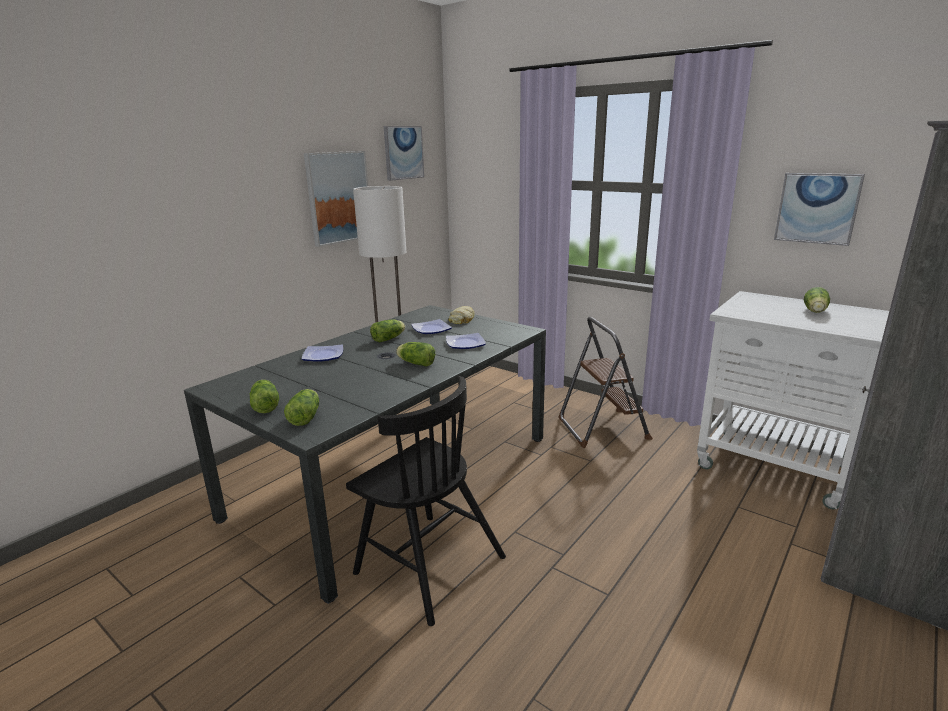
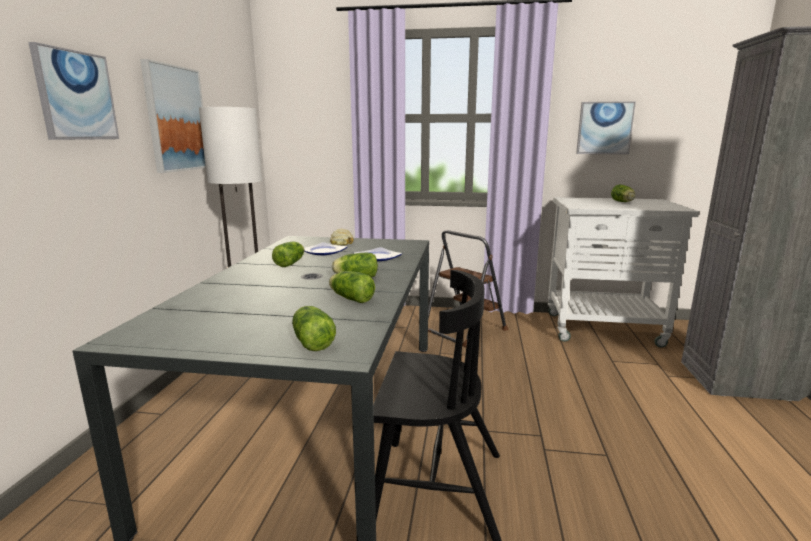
camera: 30 degrees left, 5 degrees down
lettuce [250,380,279,413] -> lettuce moved to [329,271,375,303]
plate [302,344,343,362] -> none
picture [384,126,424,181] -> picture moved to [28,42,119,140]

